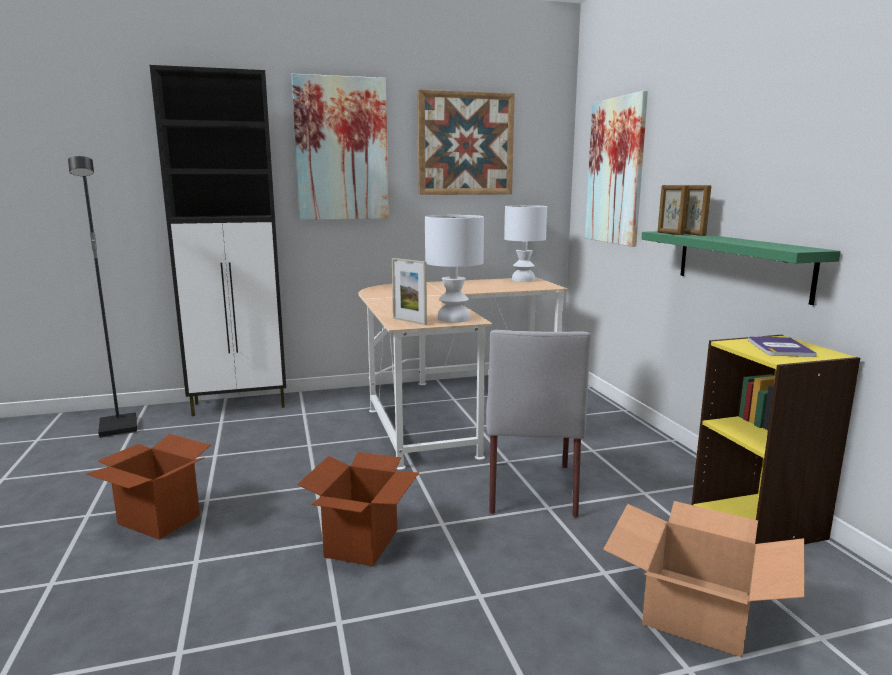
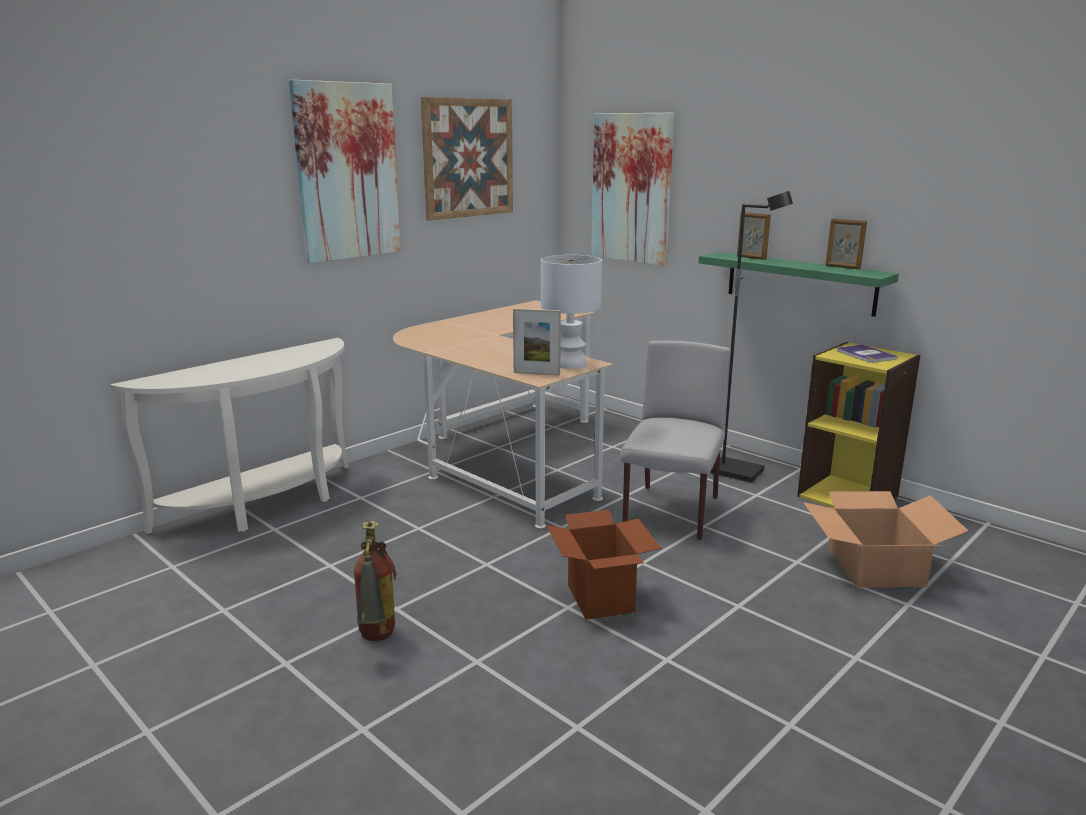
camera: 30 degrees left, 5 degrees up
black floor lamp [68,156,137,438] -> black floor lamp moved to [710,191,793,483]
cardboard box [86,434,211,540] -> fire extinguisher [354,521,396,641]
black cabinet [150,65,286,416] -> white console table [110,338,349,534]
grey chair [486,330,591,518] -> grey chair turned 135 degrees counterclockwise [620,341,731,541]
white table lamp [504,205,547,282] -> none
picture frame [658,185,689,235] -> picture frame moved to [825,218,867,269]

